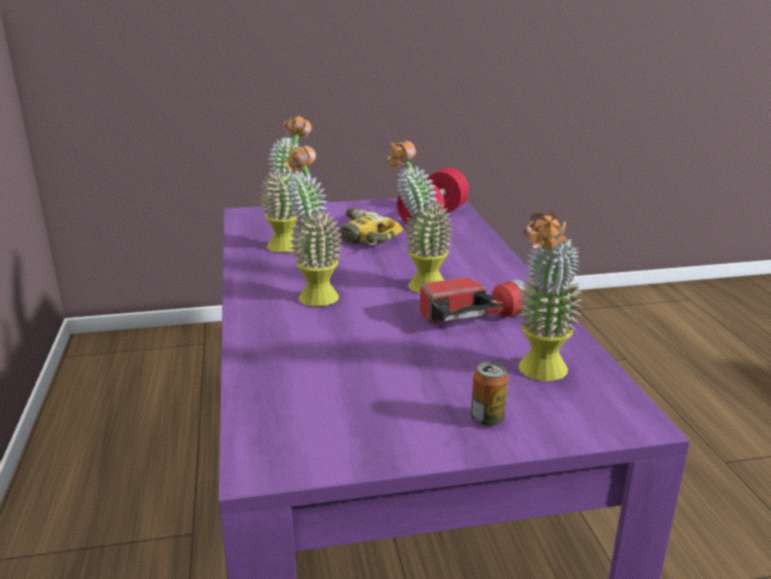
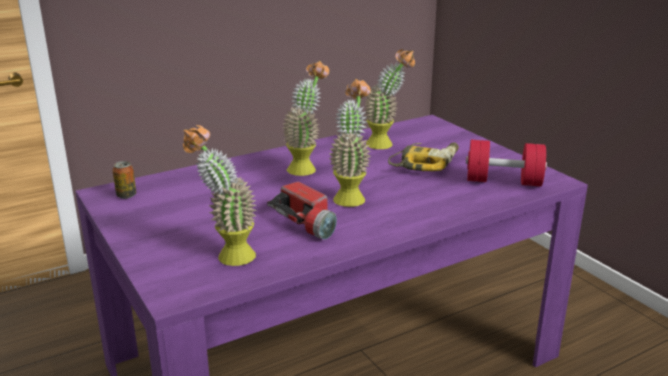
camera: 70 degrees right, 0 degrees up
can [471,362,508,426] -> can moved to [113,161,136,199]

